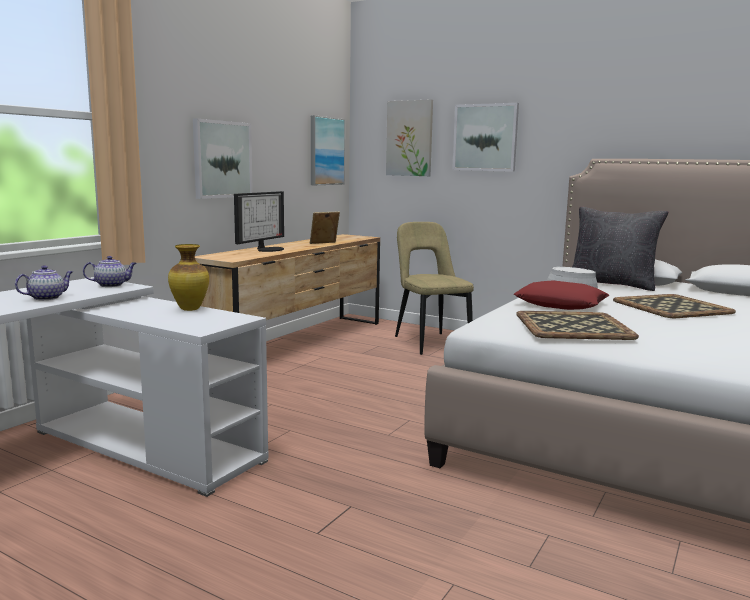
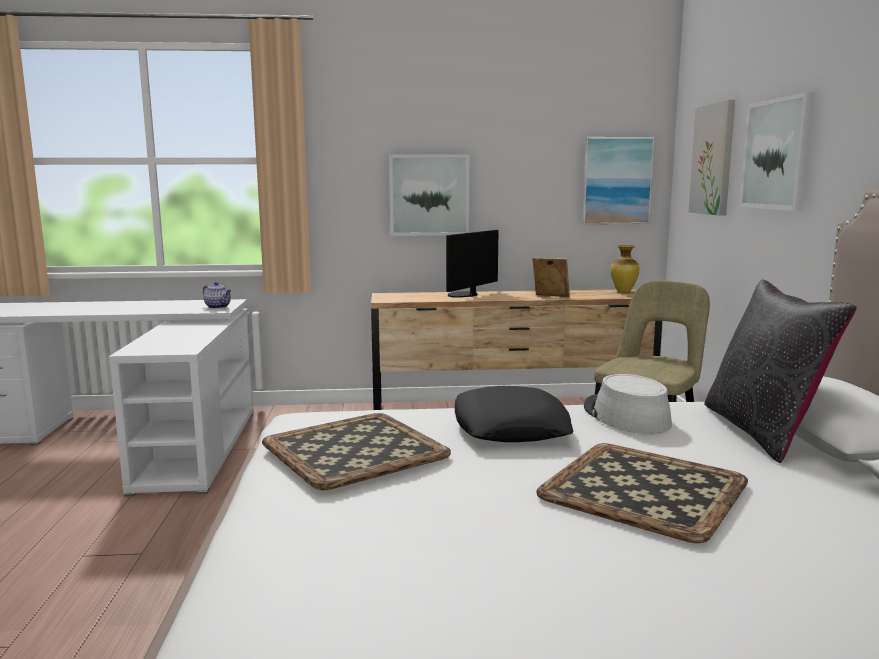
camera: 55 degrees right, 0 degrees up
teapot [15,265,73,300] -> none
vase [168,244,209,311] -> vase moved to [610,245,639,292]
monitor [234,191,284,252] -> monitor turned 135 degrees clockwise [446,230,498,298]
red pillow [514,280,609,310] -> black pillow [455,386,574,442]

